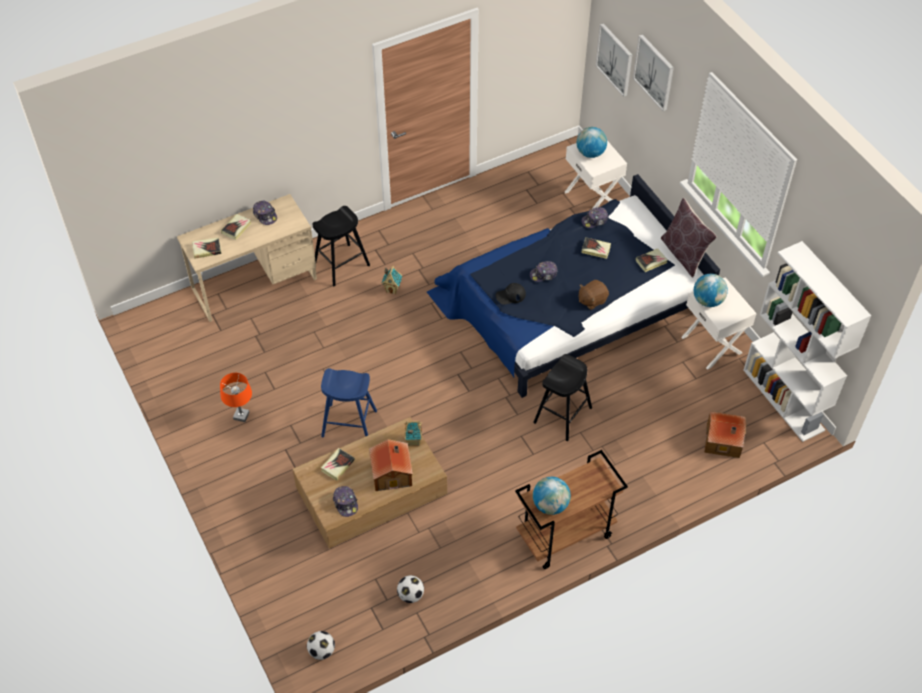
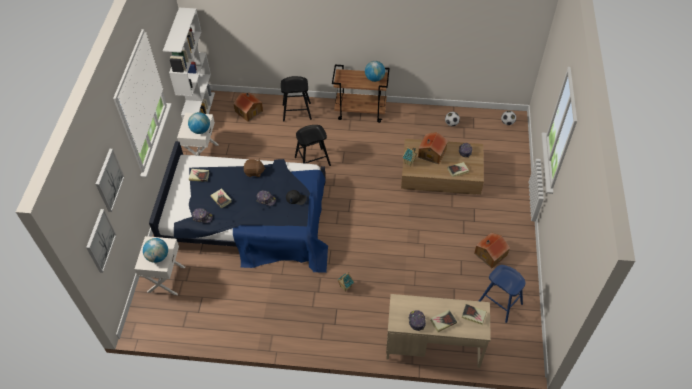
camera: 145 degrees left, 0 degrees up
orange table lamp [220,373,252,422] -> toy house [474,232,510,268]
black stool [313,206,370,286] -> black stool moved to [281,76,312,122]
blue stool [321,368,377,438] -> blue stool moved to [479,265,525,323]
brown pillow [661,198,717,278] -> none

